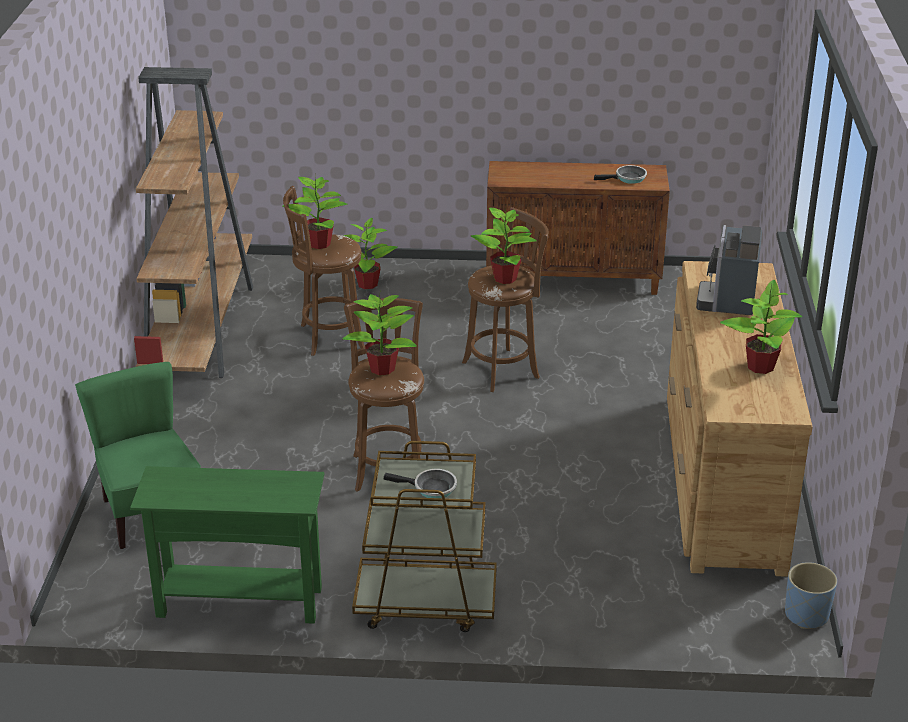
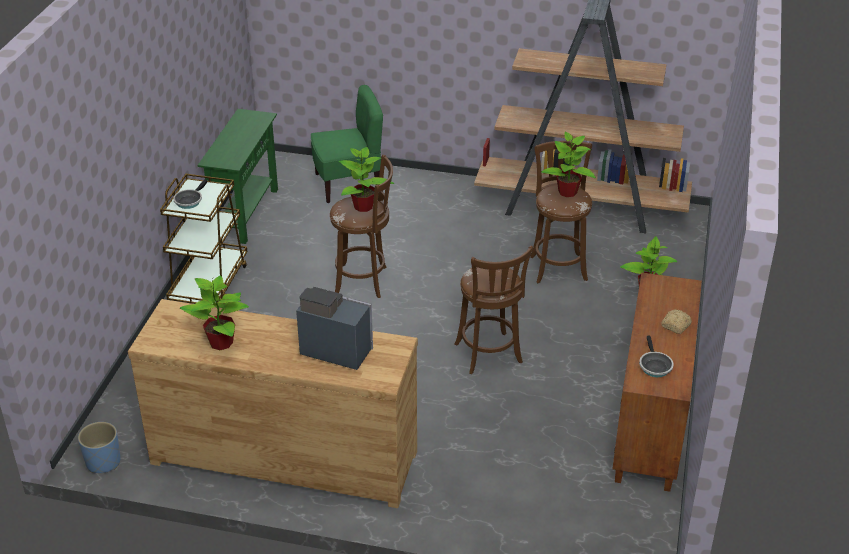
camera: 100 degrees right, 5 degrees up
potted plant [471,206,537,284] -> none
none -> bread [661,309,692,334]

